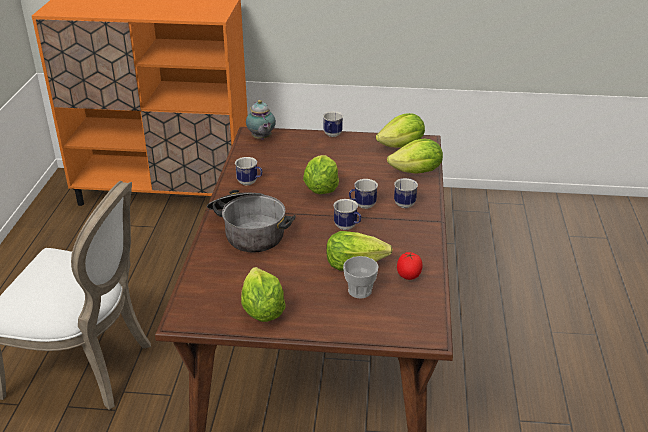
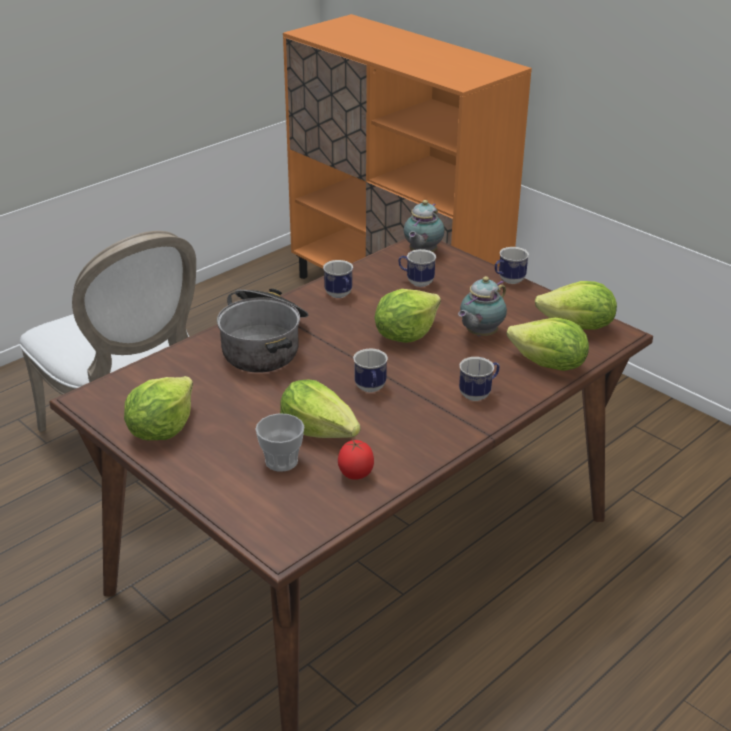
camera: 40 degrees right, 0 degrees up
mug [349,179,378,209] -> mug moved to [398,249,436,287]
none -> teapot [458,276,507,336]

